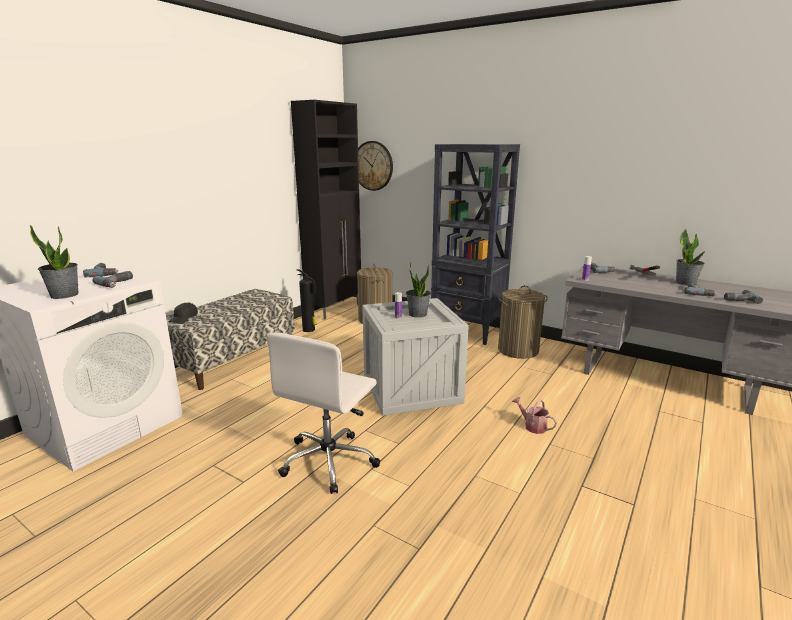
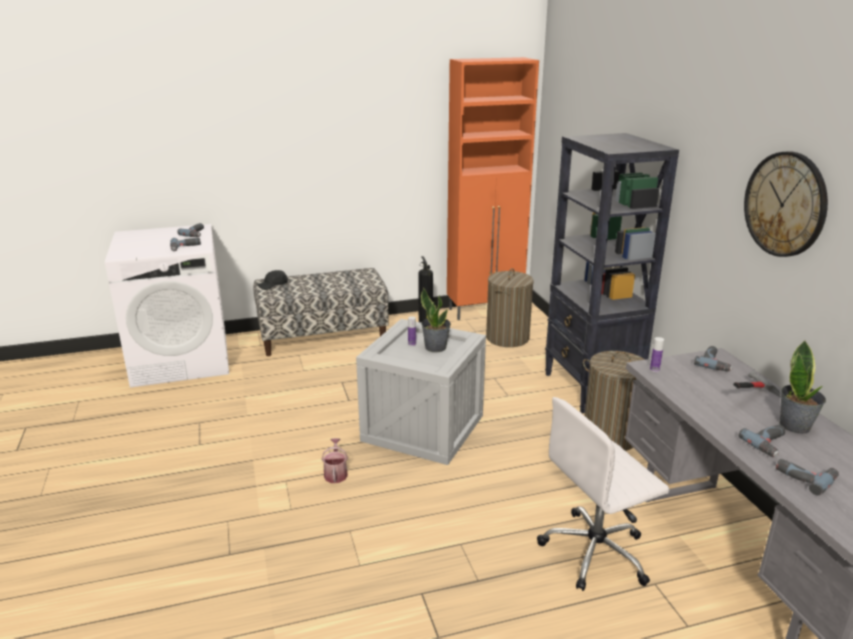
camera: 40 degrees right, 5 degrees up
potted plant [30,225,78,299] -> none
white office chair [266,333,380,494] -> white office chair moved to [537,397,669,591]
black cabinet [291,100,361,320] -> orange cabinet [447,57,539,320]
wall clock [358,141,393,191] -> wall clock moved to [744,152,828,257]
watering can [512,397,557,434] -> watering can moved to [321,438,348,483]

